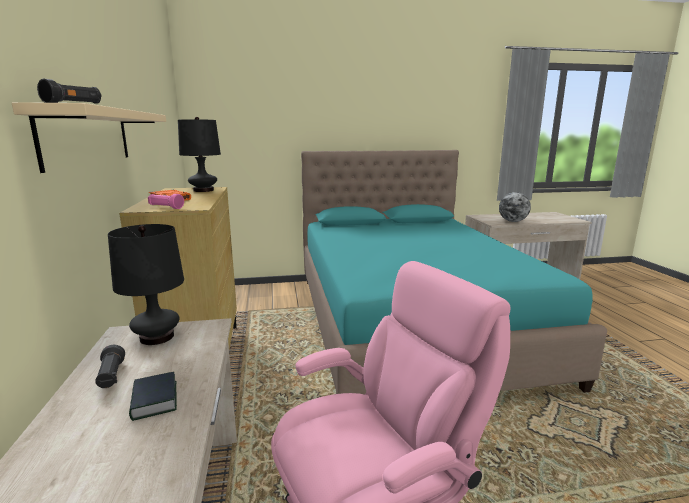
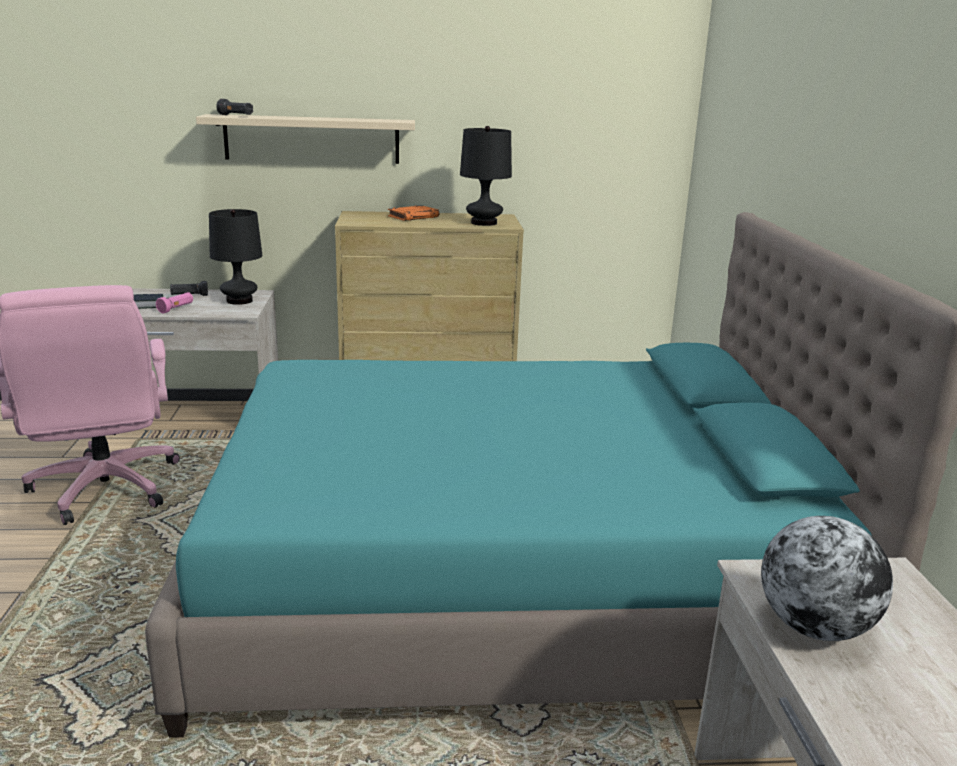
camera: 95 degrees right, 5 degrees up
pink flashlight [148,194,184,209] -> pink flashlight moved to [156,292,193,314]

